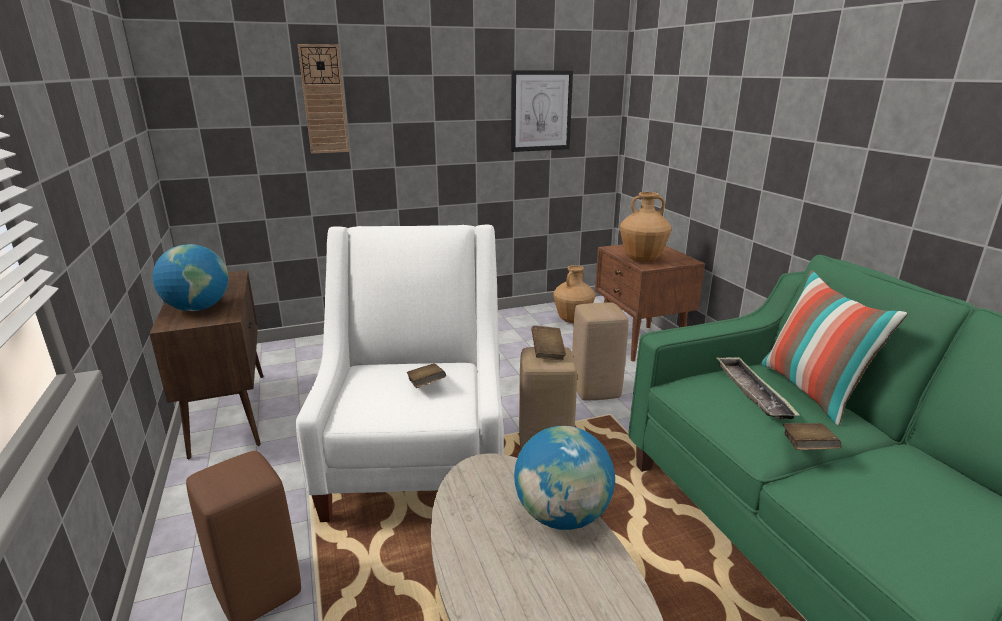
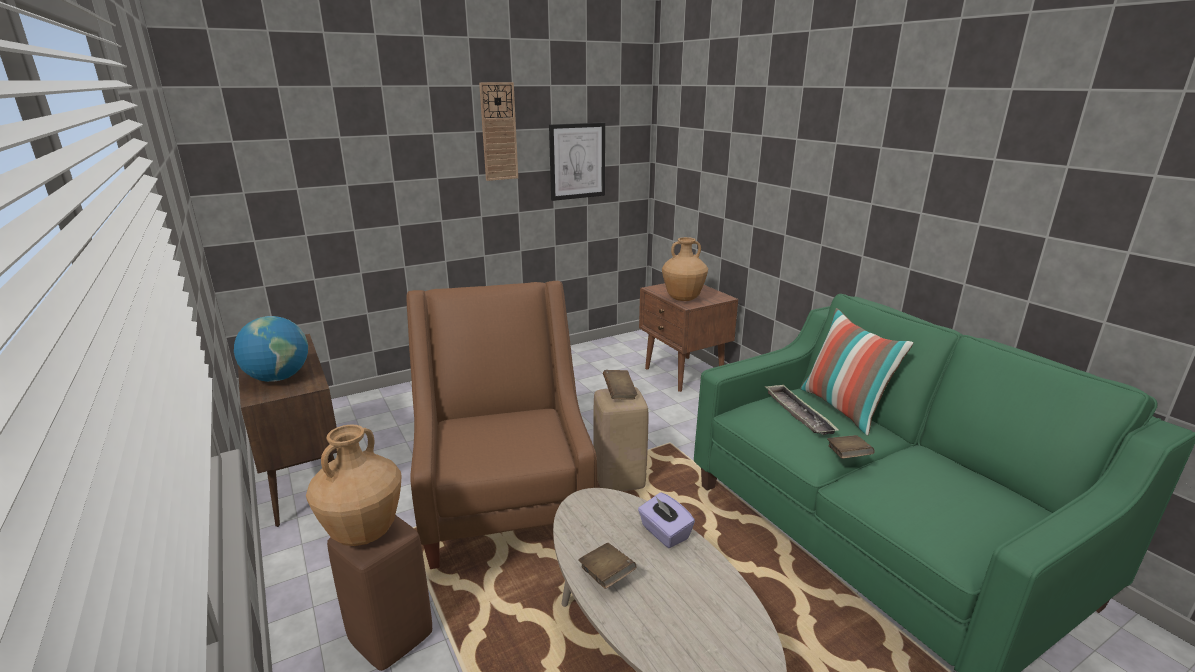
camera: 10 degrees left, 0 degrees up
white armchair [296,225,504,522] -> brown armchair [407,281,597,569]
wall clock [298,44,349,154] -> wall clock moved to [479,82,518,181]
brown book [407,363,446,388] -> brown book moved to [578,543,637,589]
globe [514,426,615,530] -> purple tissue box [638,492,695,548]
brown vase [553,265,595,323] -> brown vase moved to [306,424,402,546]
beige stool [572,303,628,401] -> none

